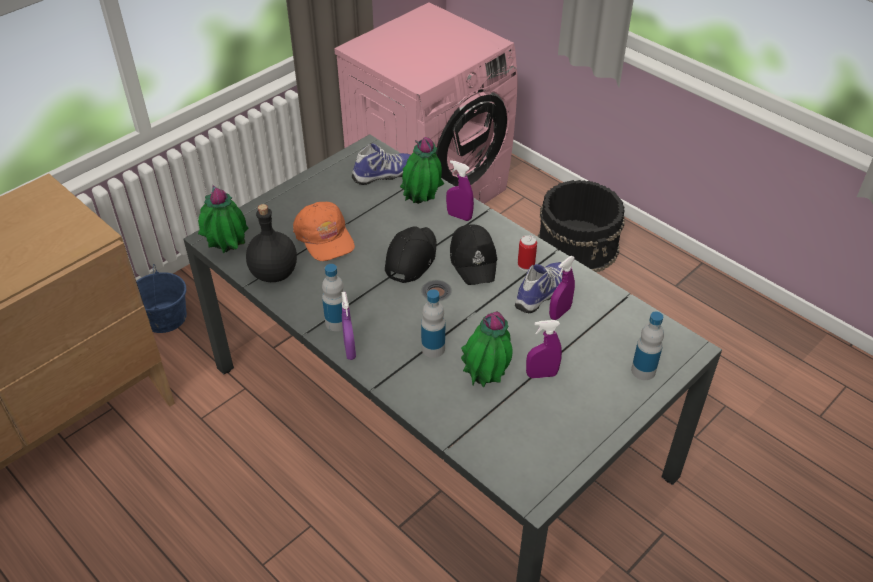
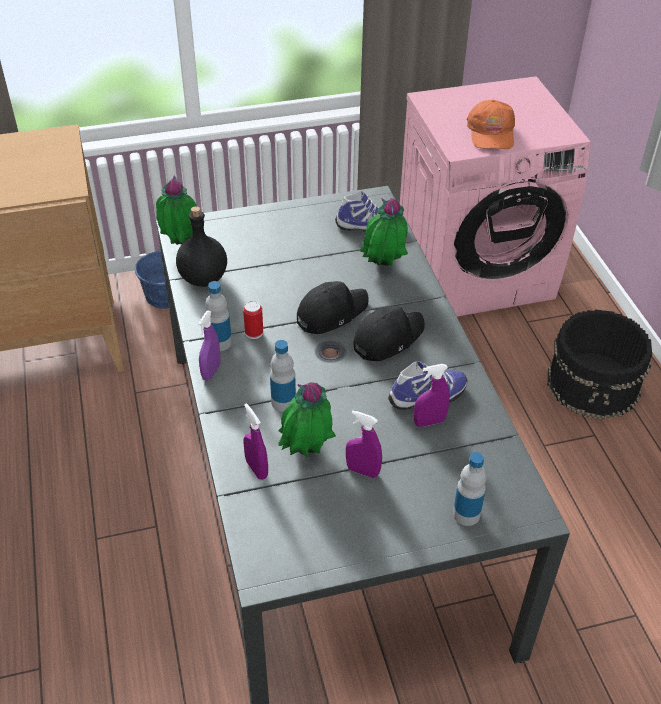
camera: 30 degrees right, 0 degrees up
orange cap [293,202,355,261] -> orange cap moved to [467,100,515,149]
purple spray bottle [446,160,474,221] -> purple spray bottle moved to [243,403,268,480]
black cap [450,225,497,285] -> black cap turned 150 degrees counterclockwise [354,306,425,361]
can [518,235,537,271] -> can moved to [243,301,263,339]

